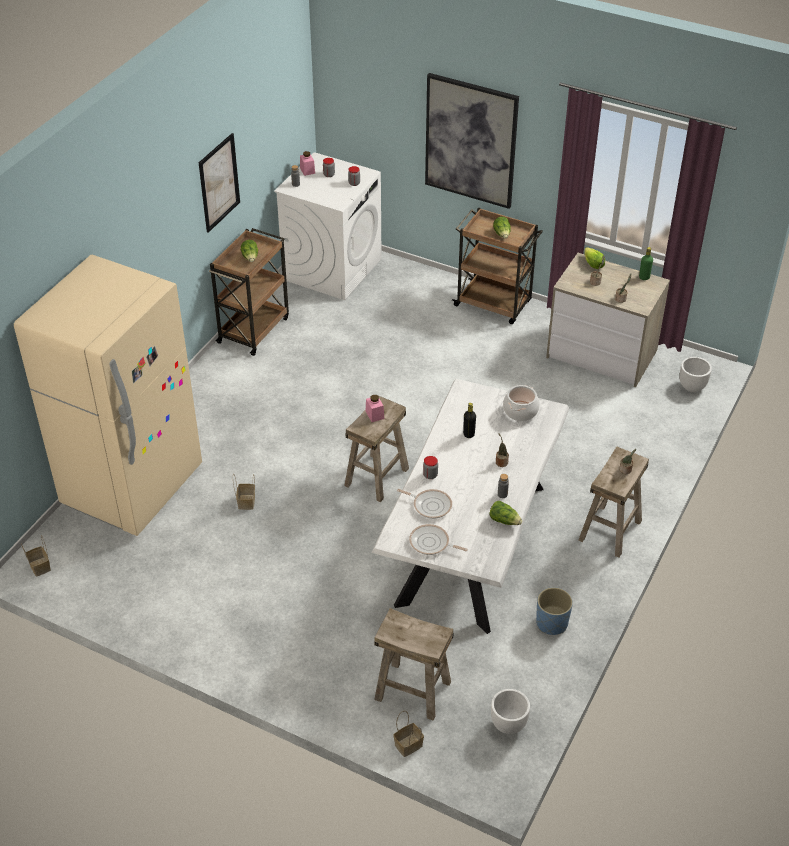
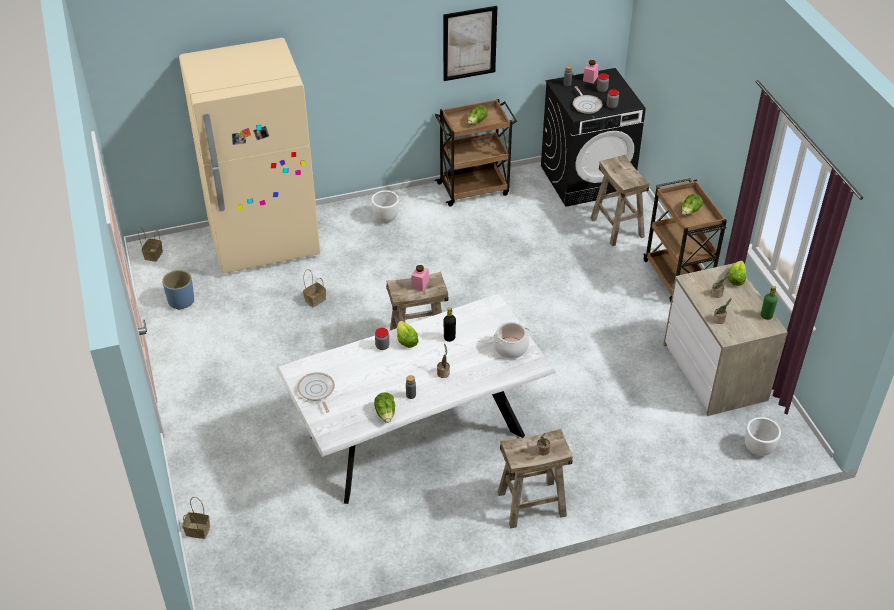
camera: 45 degrees right, 0 degrees up
white washing machine [274,152,382,300] -> black washing machine [541,68,646,207]
beige stool [374,608,454,721] -> beige stool moved to [590,155,649,246]
frying pan [397,489,452,519] -> frying pan moved to [573,86,602,114]
picture [425,73,519,209] -> none
white planter [491,689,530,734] -> white planter moved to [371,190,399,223]
blue planter [536,587,573,635] -> blue planter moved to [162,270,194,310]
none -> lettuce [397,321,418,348]

